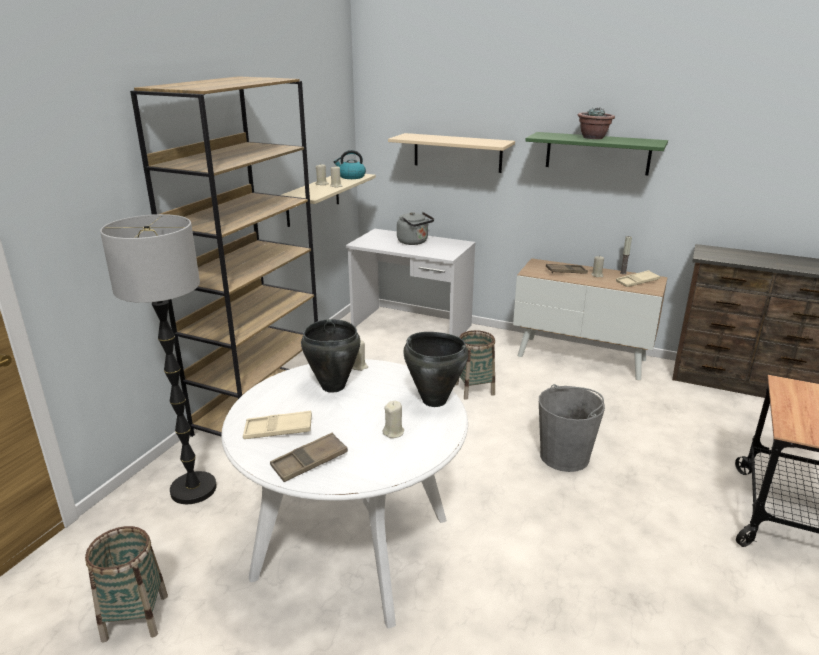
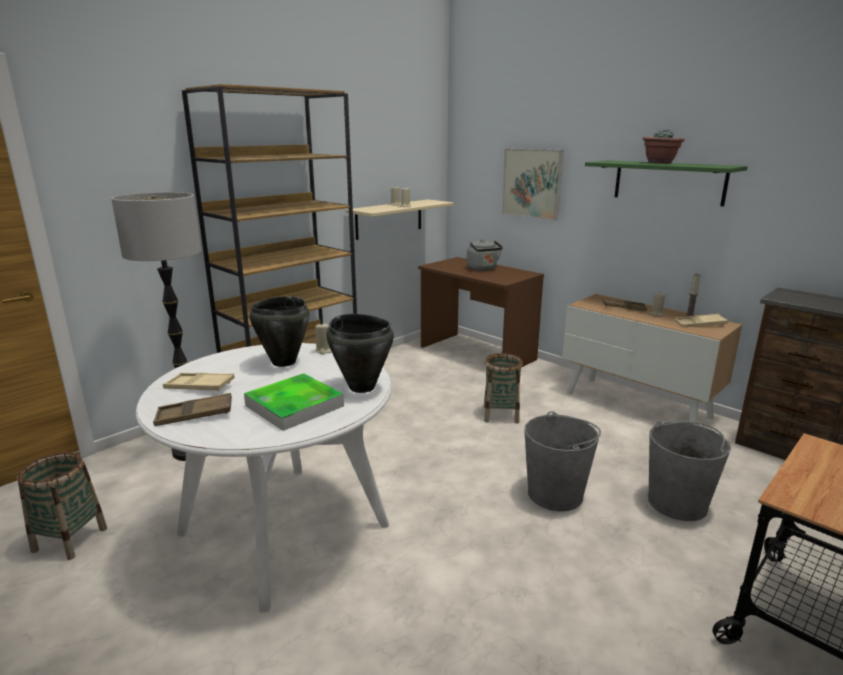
camera: 20 degrees right, 5 degrees down
kettle [334,150,366,179] -> none
white desk [346,229,476,337] -> brown desk [418,257,544,367]
beige candle [382,401,404,438] -> tray [244,373,344,431]
beige shelf [388,133,515,173] -> picture [502,148,564,221]
none -> grey bucket [648,421,731,521]

